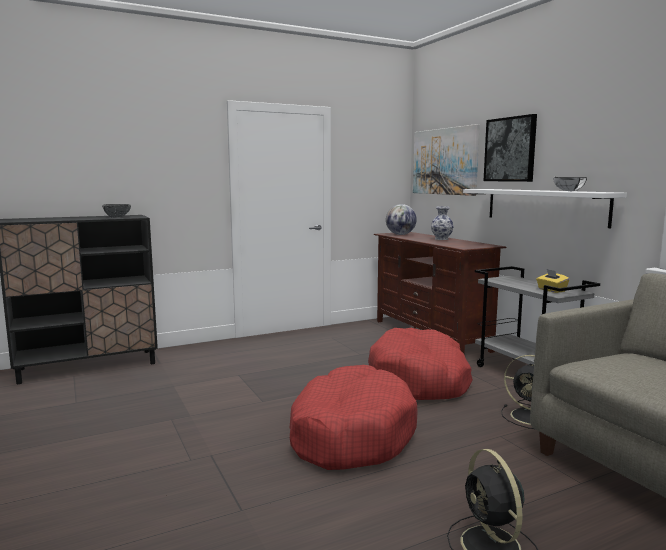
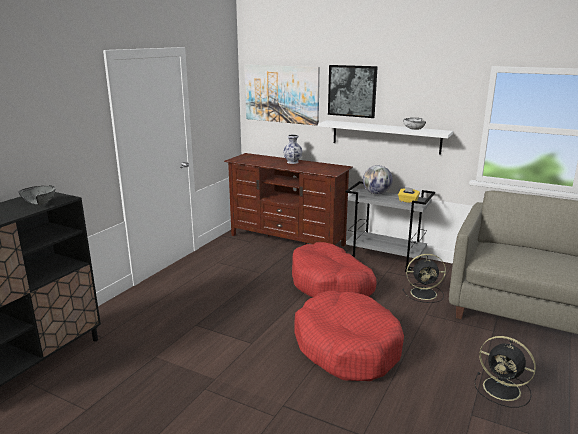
camera: 35 degrees left, 10 degrees up
globe [386,204,417,235] -> globe moved to [363,165,393,195]

